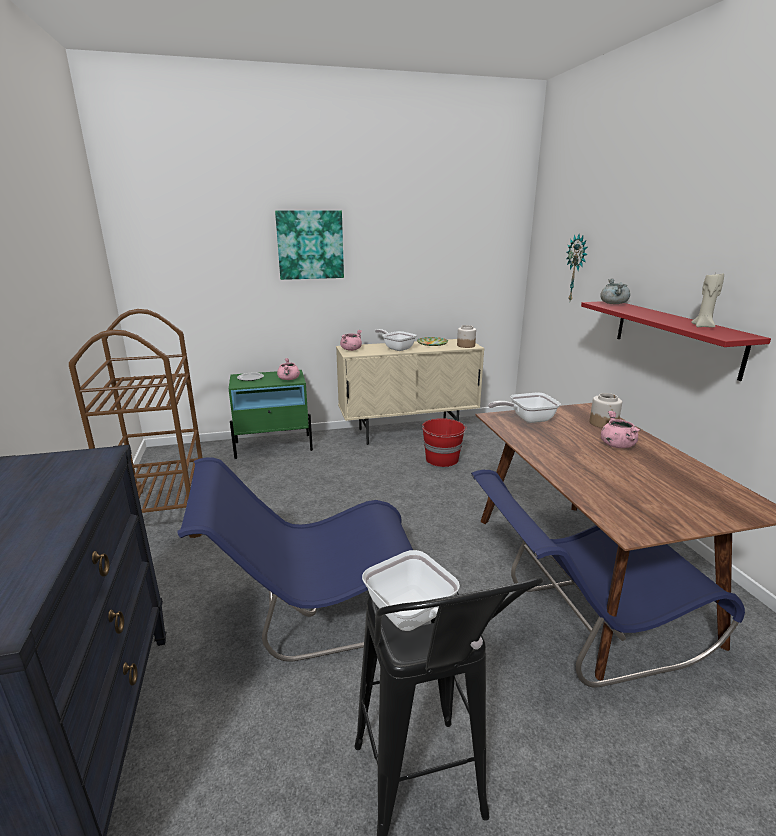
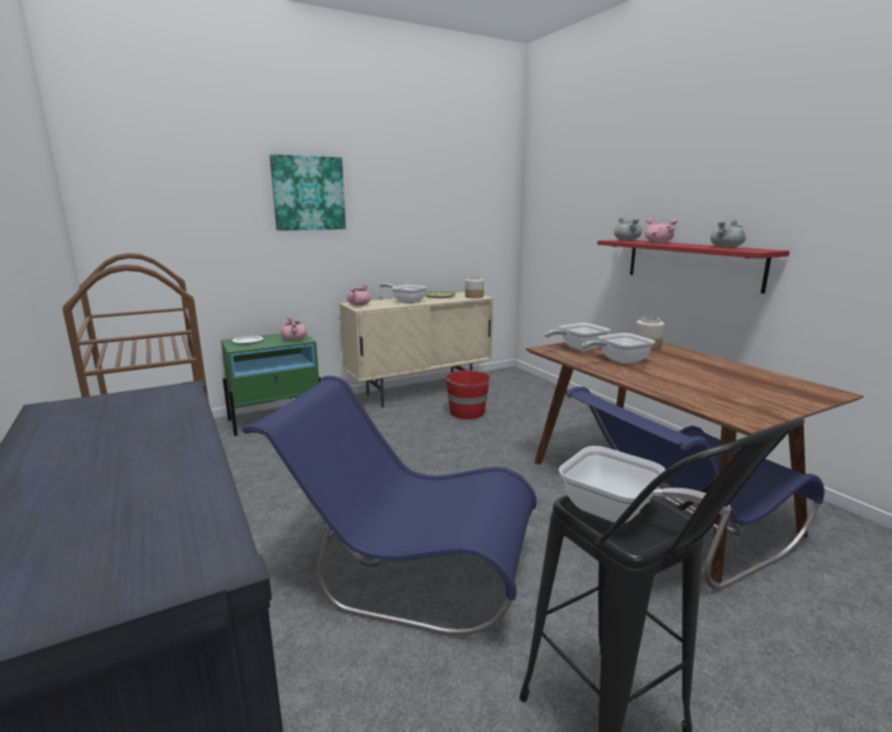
camera: 15 degrees left, 5 degrees down
blue chair [177,457,413,662] -> blue chair turned 45 degrees clockwise [242,376,537,635]
wall clock [566,234,588,301] -> none
pink cooking pot [601,411,640,448] -> pink cooking pot moved to [645,218,678,243]
beige candle [691,272,724,328] -> grey cooking pot [710,220,746,248]
none -> frying pan [582,333,655,364]

